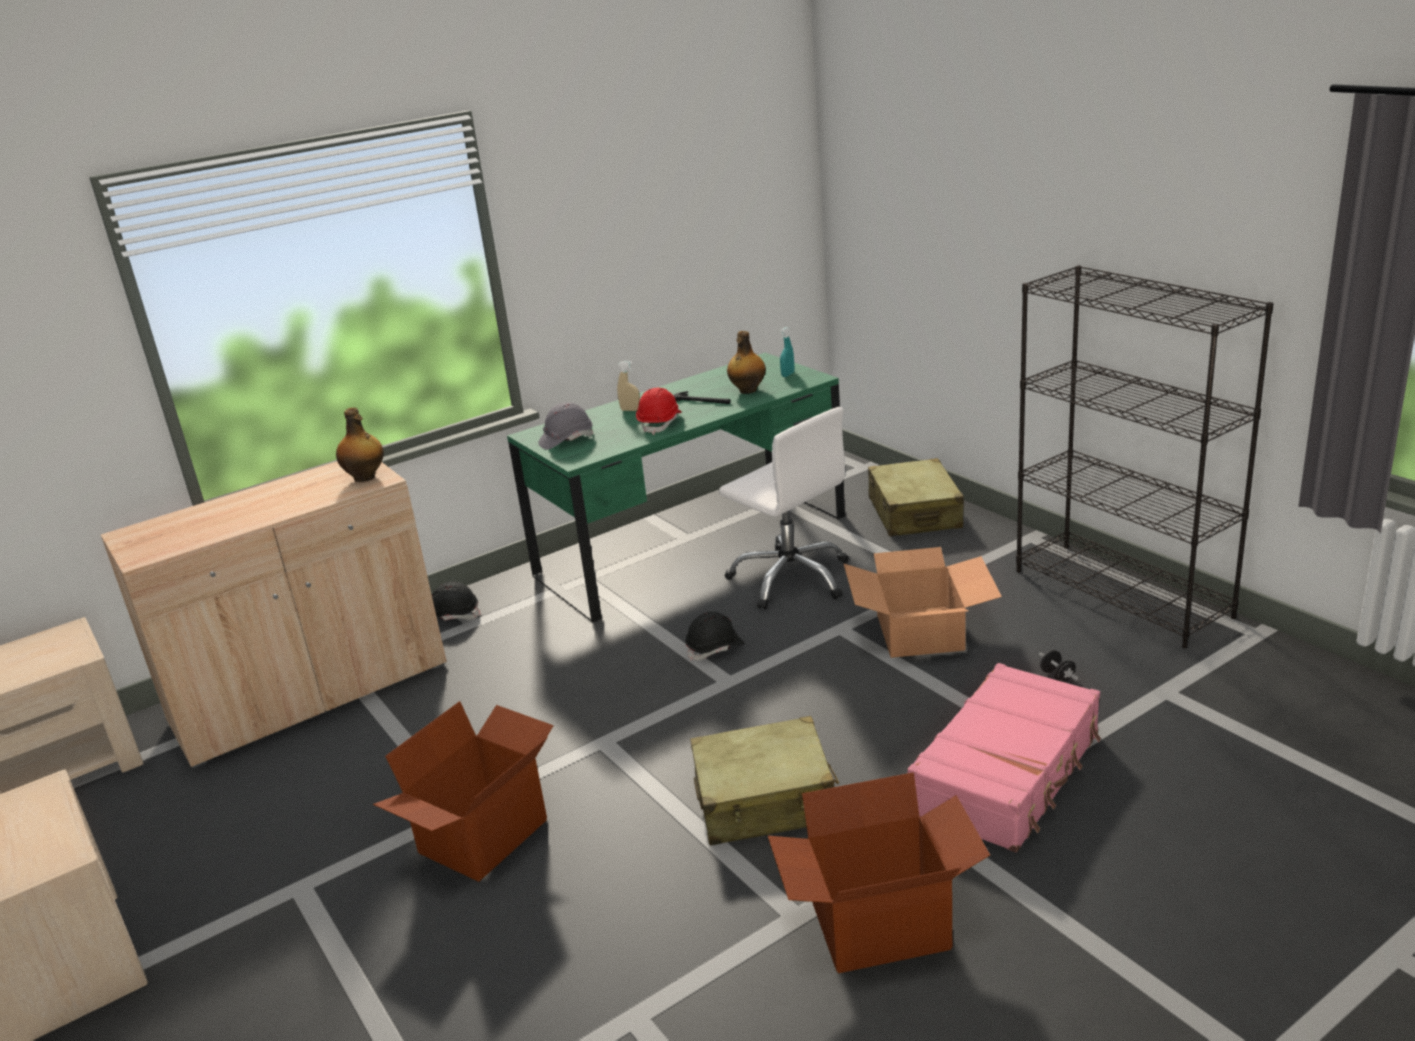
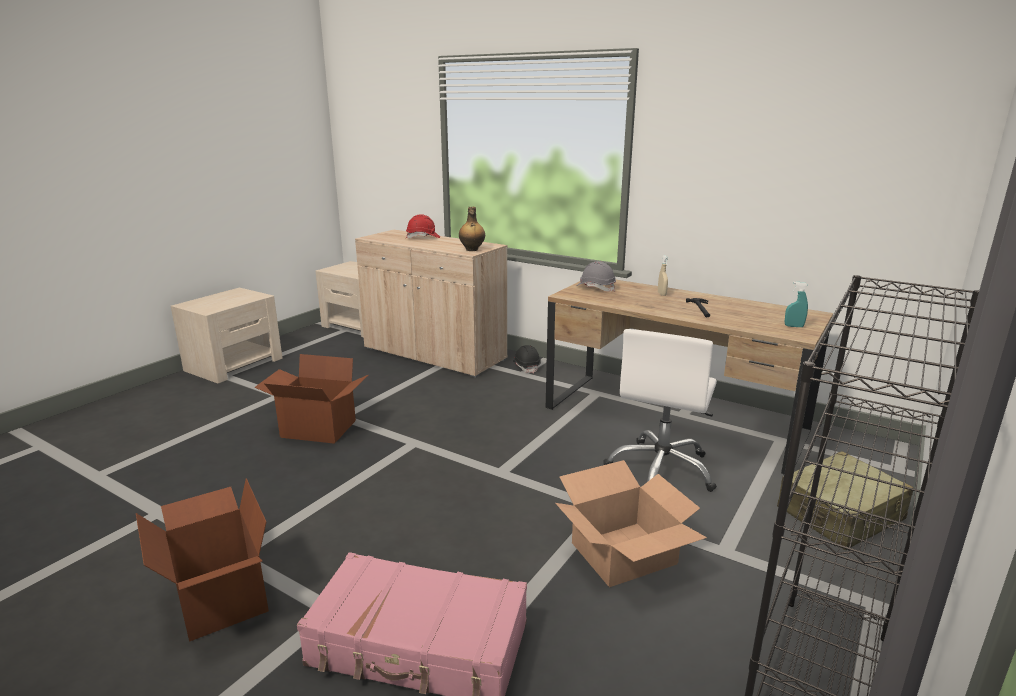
camera: 65 degrees right, 5 degrees down
green desk [507,353,845,623] -> brown desk [546,279,833,474]
red hard hat [636,388,682,435] -> red hard hat moved to [406,214,440,238]
black hard hat [685,612,745,660] -> none
beige suitcase [690,716,839,846] -> none
bottle [727,331,766,394] -> none
black dumbbell [1039,650,1078,682] -> none

